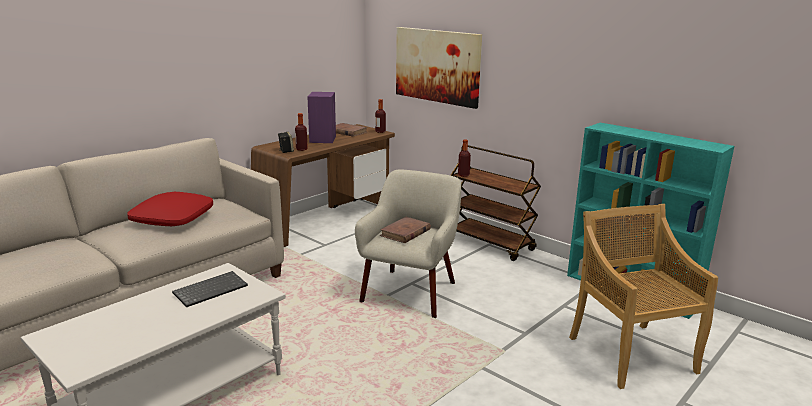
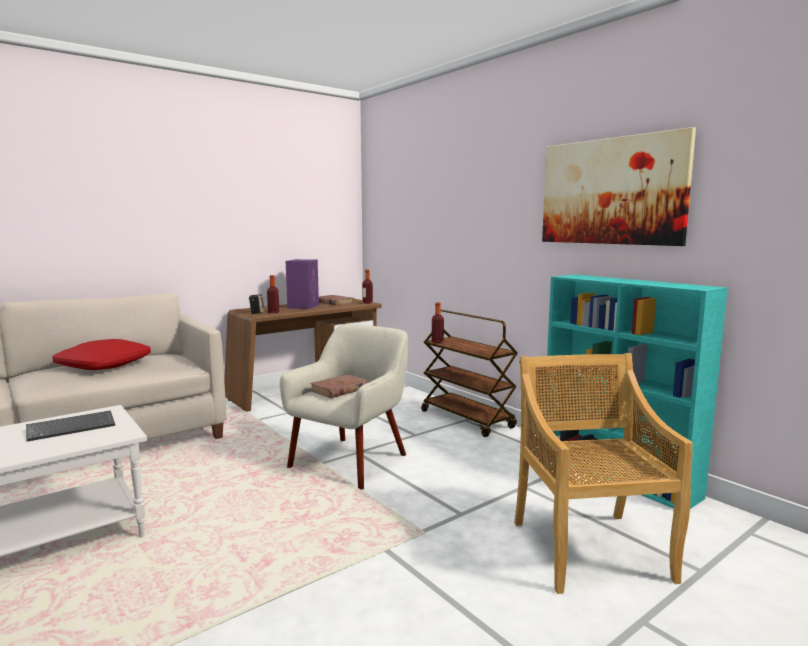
camera: 10 degrees right, 10 degrees down
picture [396,27,482,109] -> picture moved to [542,127,696,246]

